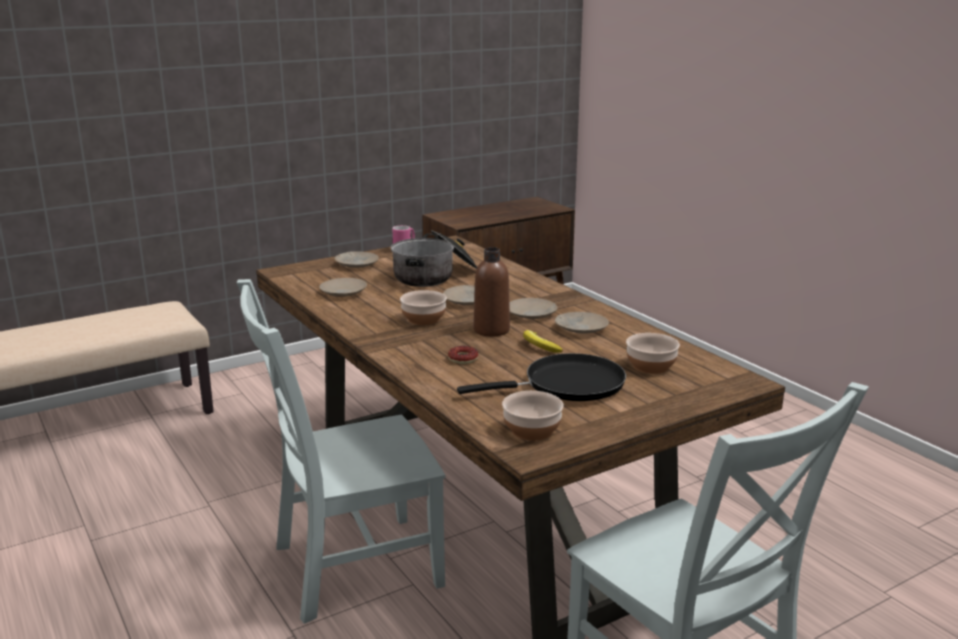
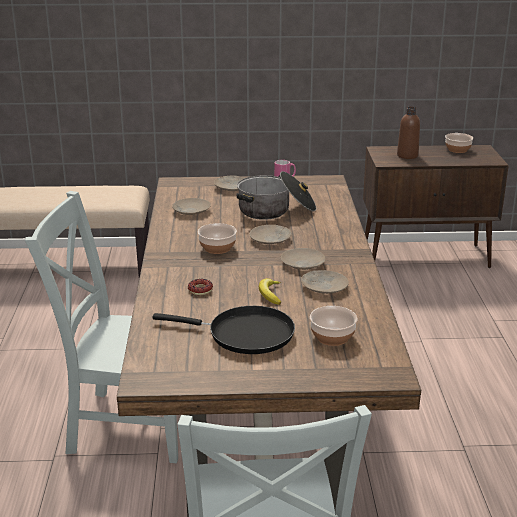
camera: 30 degrees right, 5 degrees up
brown bottle [474,247,510,336] -> brown bottle moved to [397,107,420,159]
bowl [502,391,563,441] -> bowl moved to [445,133,473,153]

